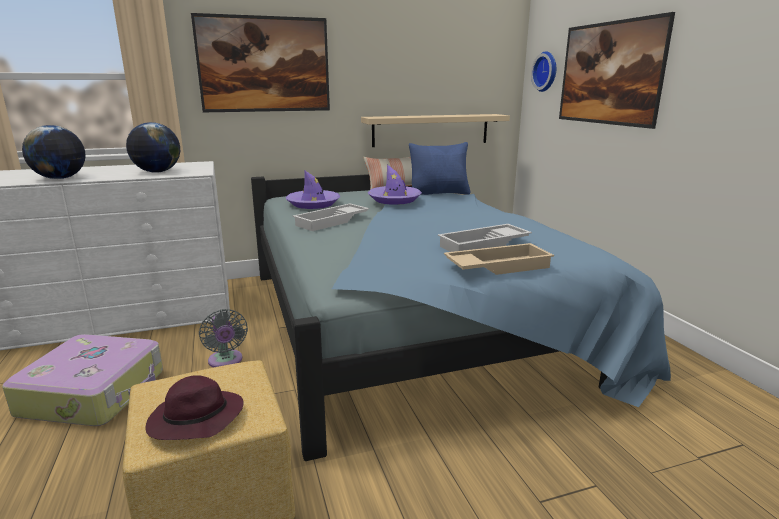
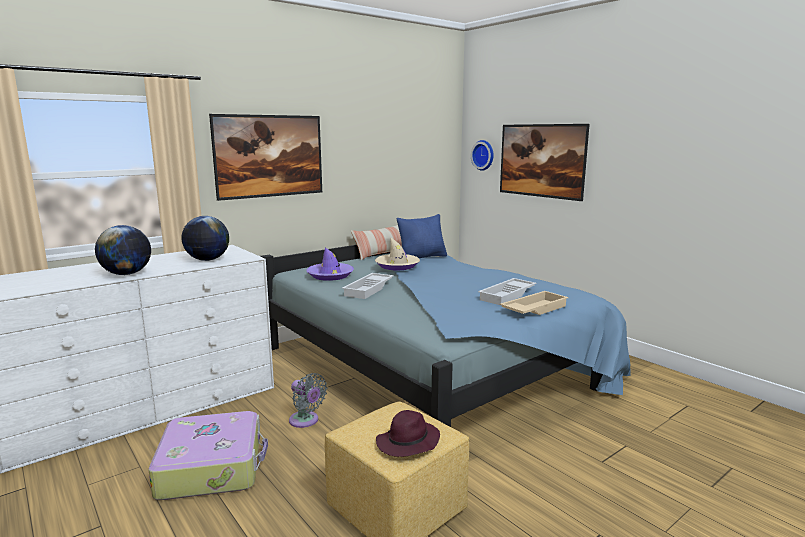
camera: 20 degrees left, 5 degrees down
beige shelf [361,114,510,147] -> none
purple hat [368,164,422,205] -> beige hat [375,237,420,270]

